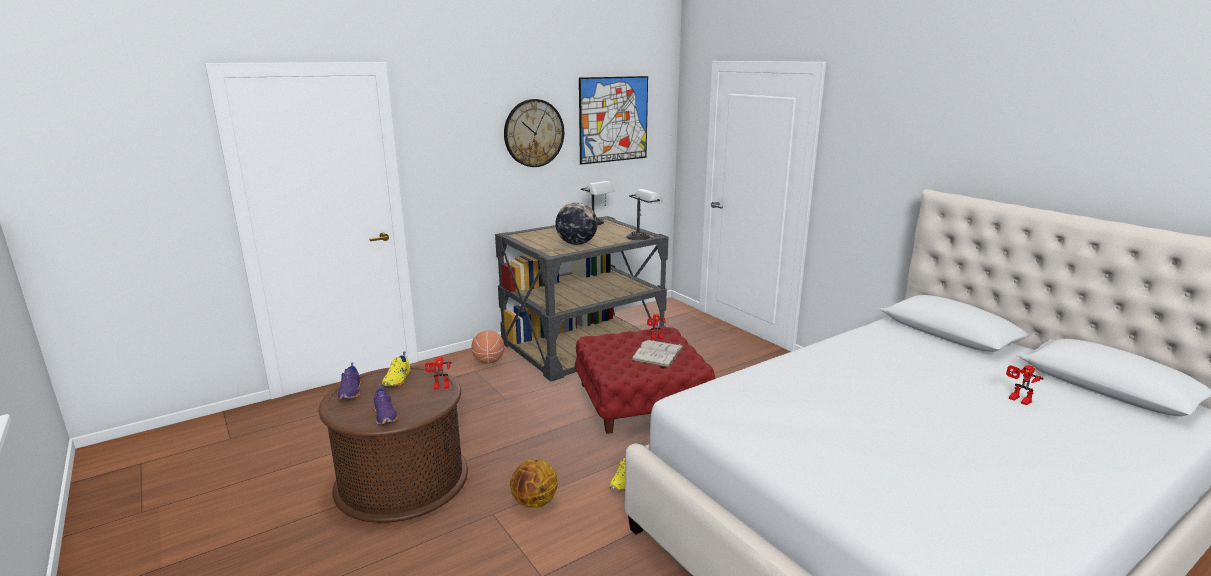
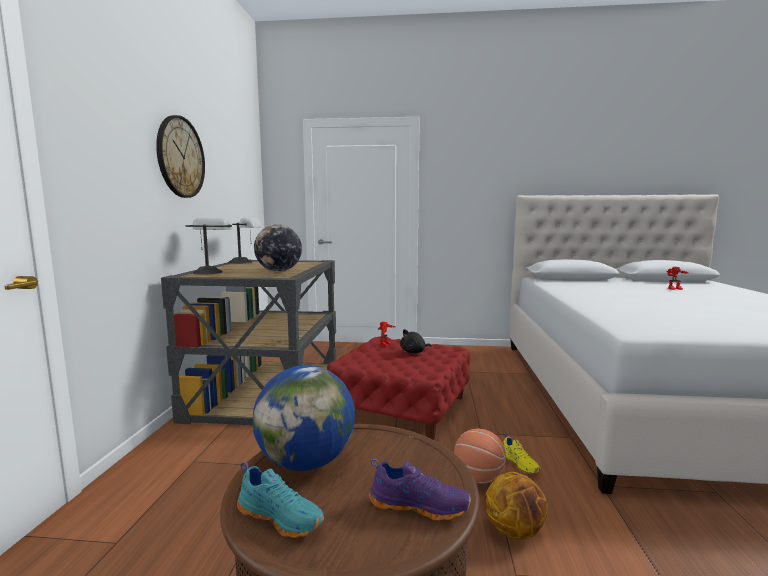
camera: 50 degrees left, 10 degrees down
purple shoe [338,362,361,400] -> turquoise shoe [237,461,324,538]
yellow shoe [382,352,411,386] -> globe [253,365,355,471]
toy robot [425,356,452,389] -> none
basketball [472,331,504,363] -> basketball moved to [454,429,506,484]
picture [579,76,648,165] -> none
table lamp [626,189,663,240] -> table lamp moved to [186,218,232,275]
white book [631,340,684,367] -> black plush toy [400,329,432,353]

